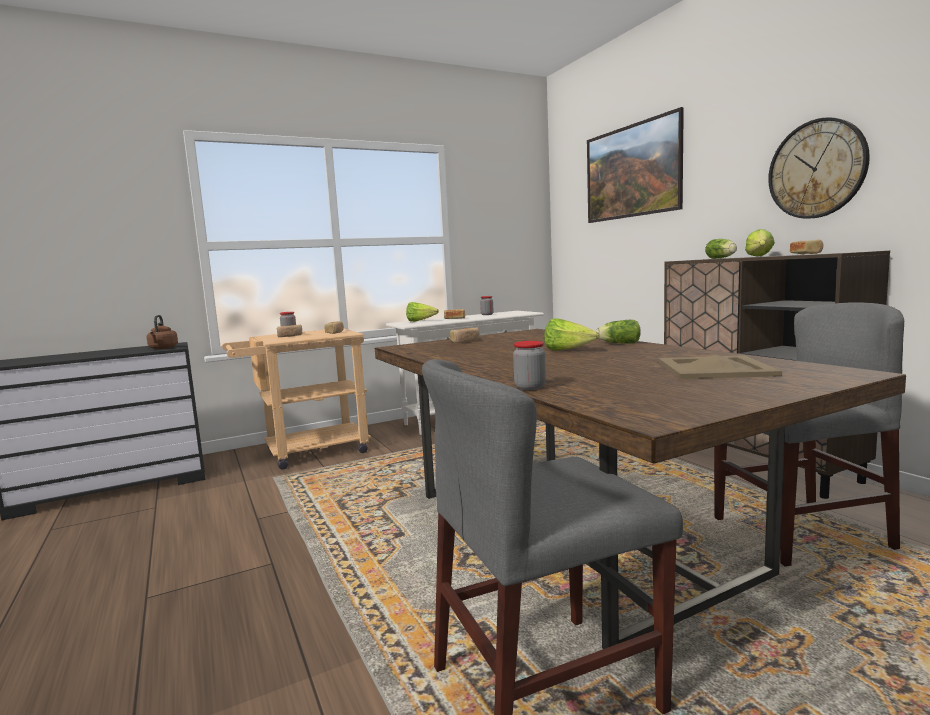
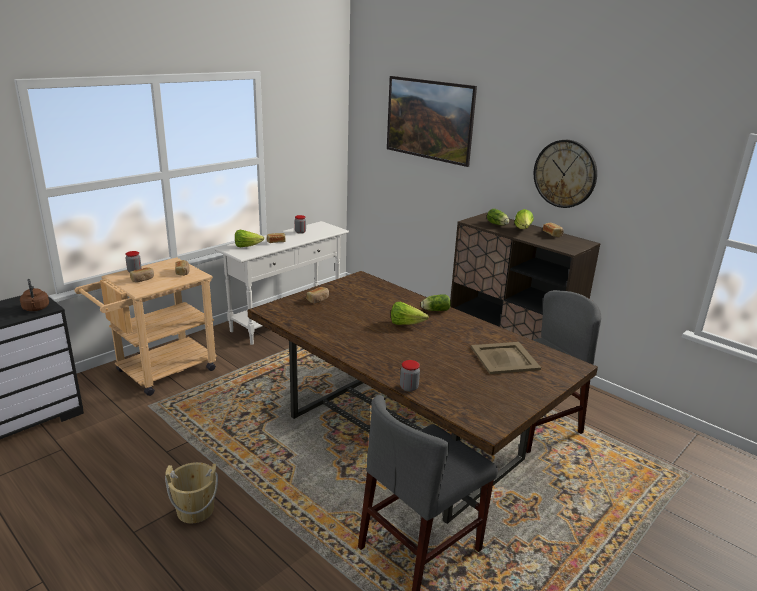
camera: 20 degrees left, 15 degrees up
none -> beige bucket [165,462,218,523]

